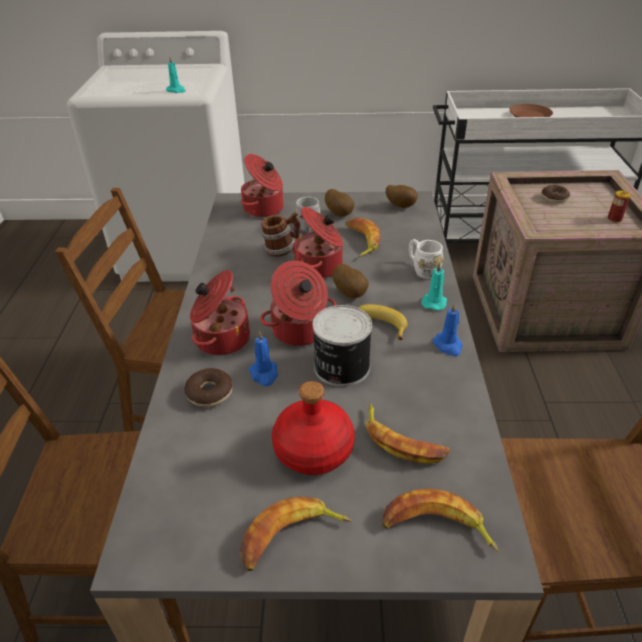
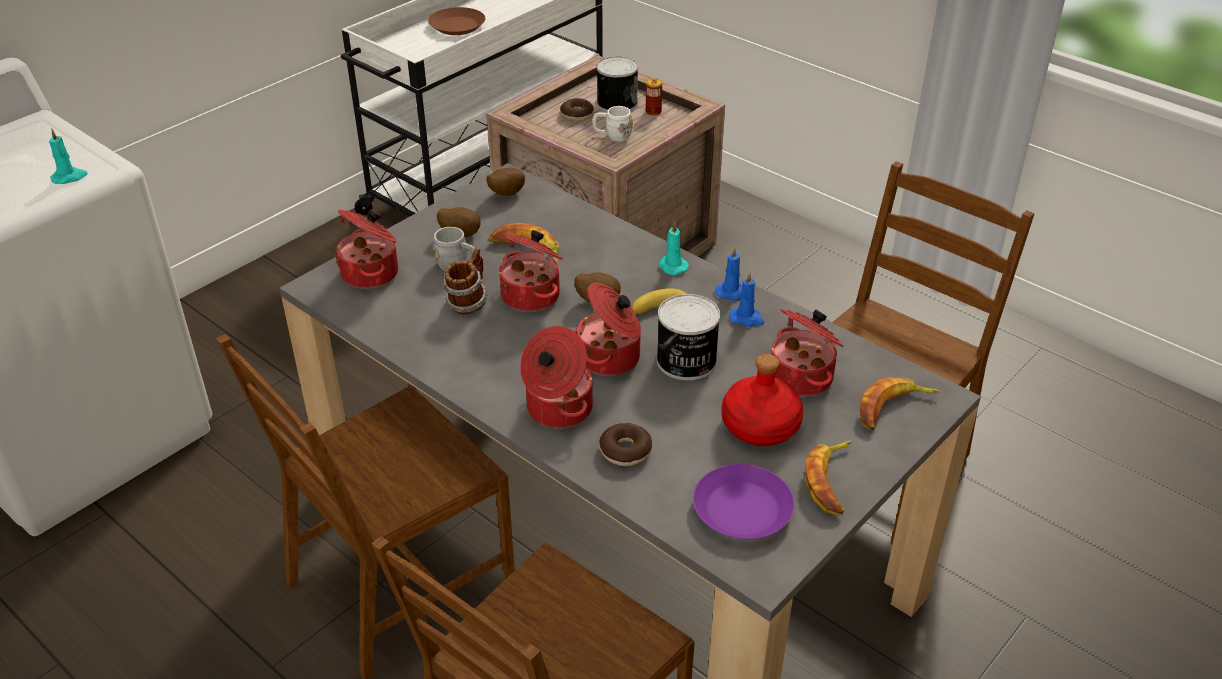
camera: 50 degrees left, 0 degrees up
blue candle [249,330,278,386] -> blue candle moved to [729,272,764,327]
banana [366,403,450,464] -> cooking pot [771,309,844,397]
white mug [409,239,444,279] -> white mug moved to [592,106,633,142]
none -> can [596,56,638,112]
none -> purple plate [693,464,794,539]

